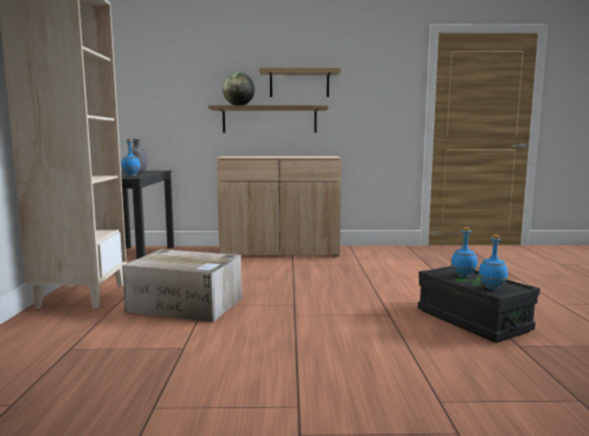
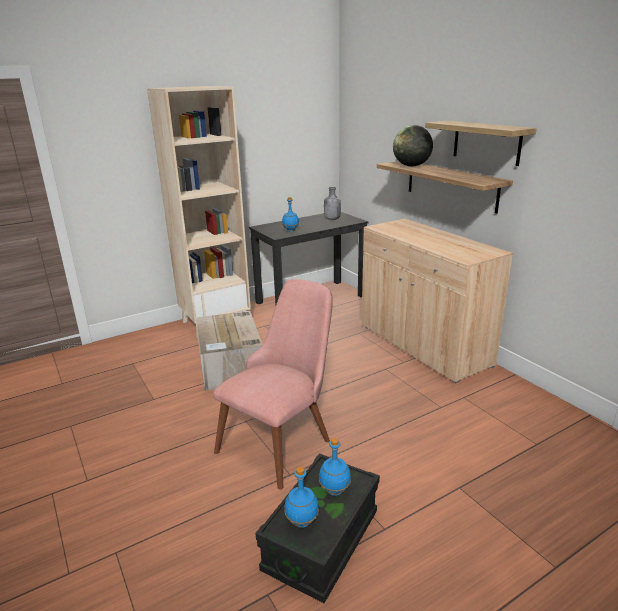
camera: 60 degrees right, 15 degrees up
none -> pink chair [213,279,333,490]

